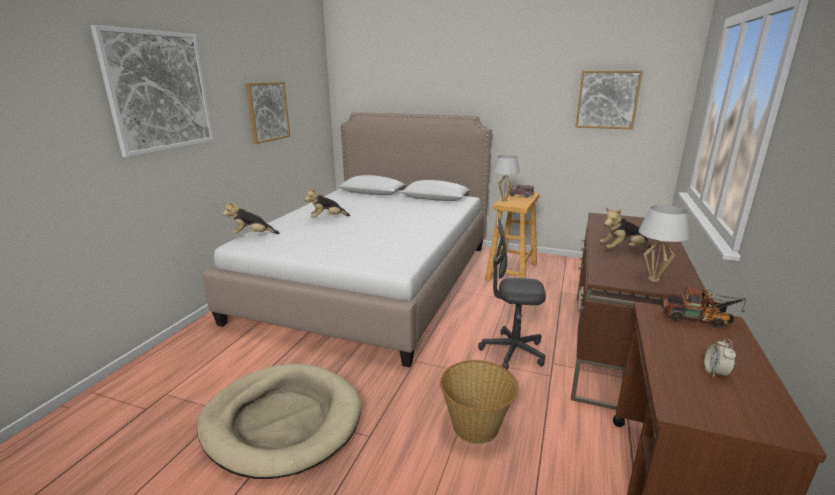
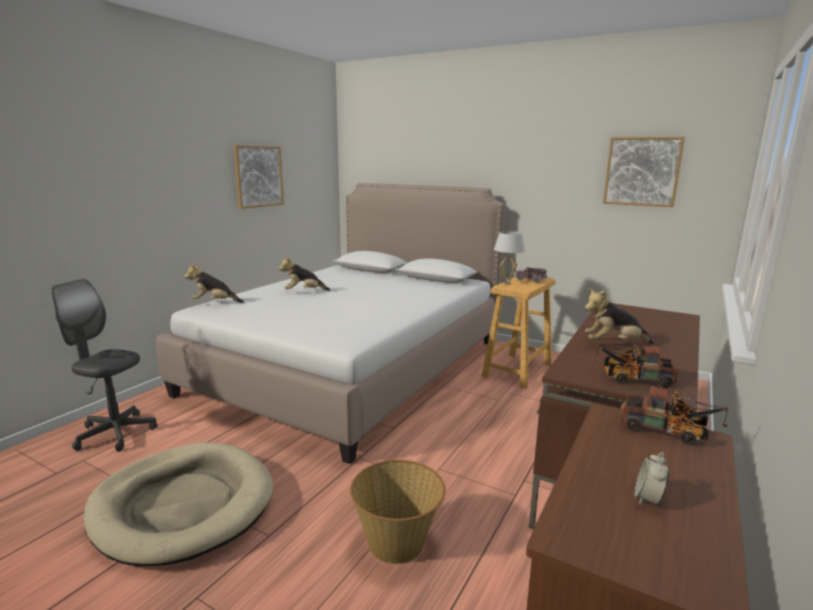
camera: 10 degrees right, 5 degrees down
picture [90,25,214,157] -> none
grey office chair [478,217,546,370] -> grey office chair moved to [51,279,157,452]
white table lamp [639,205,689,282] -> toy truck [594,345,680,388]

